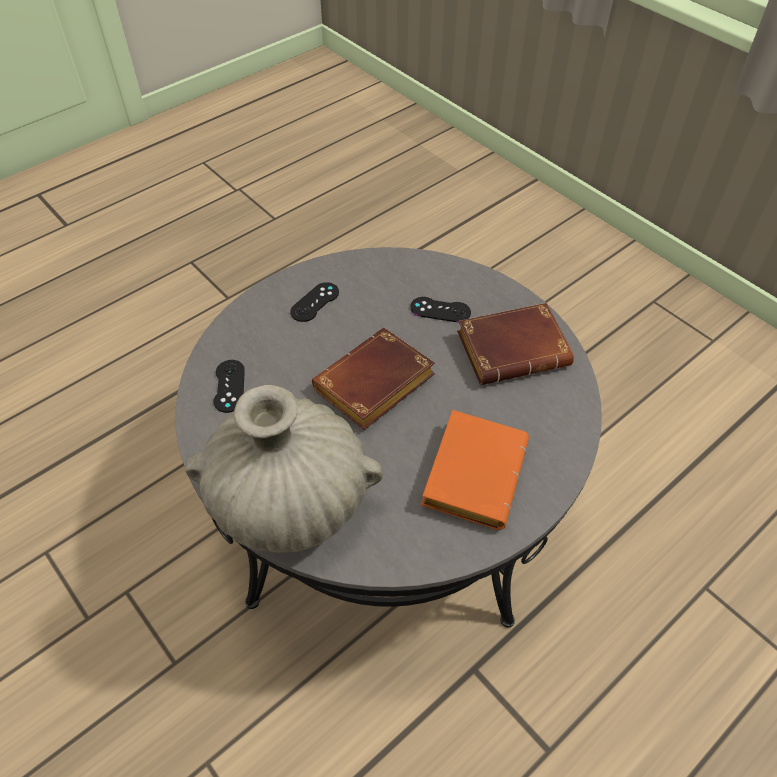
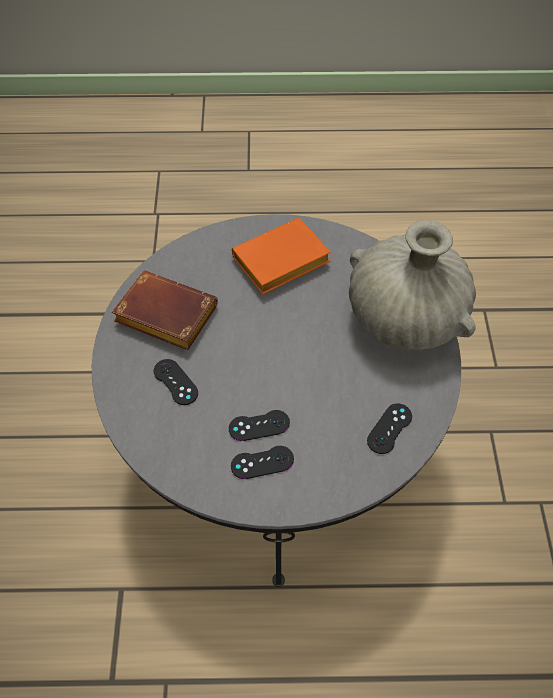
camera: 140 degrees left, 5 degrees up
brown book [312,328,435,430] -> none
none -> black game controller [229,410,290,441]

